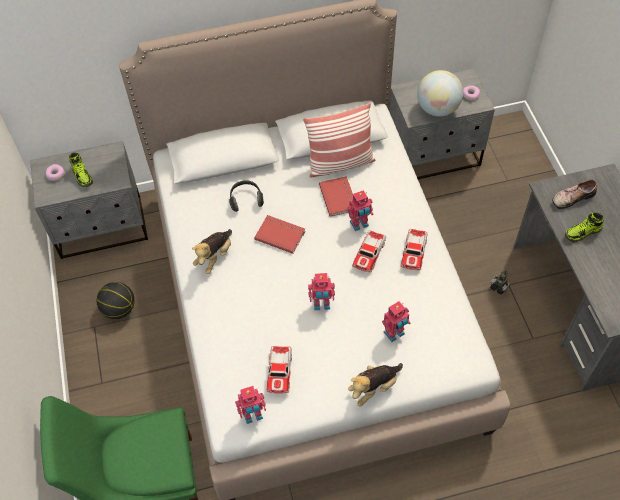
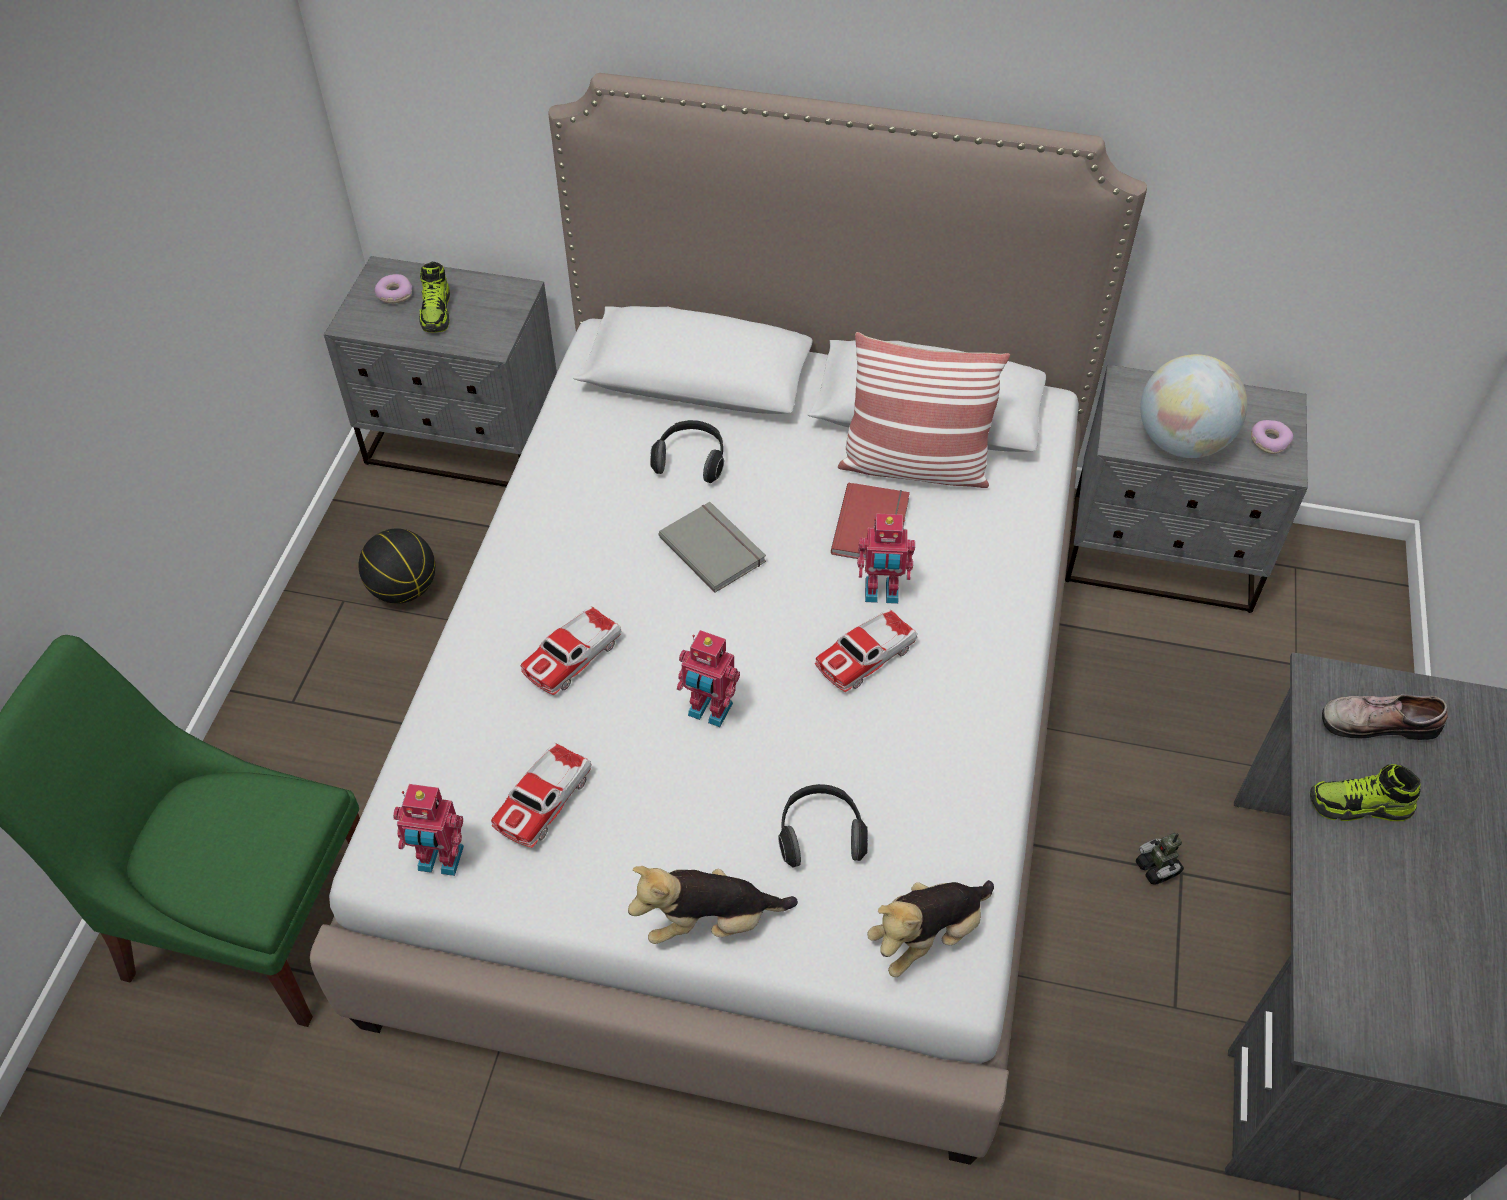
camera: 25 degrees right, 5 degrees down
plush toy [192,229,232,274] -> plush toy moved to [867,880,994,977]
red book [254,215,305,254] -> grey book [658,502,766,593]
toy robot [382,301,410,342] -> headphones [778,784,868,867]
toy car [401,229,428,270] -> toy car moved to [520,606,622,695]

